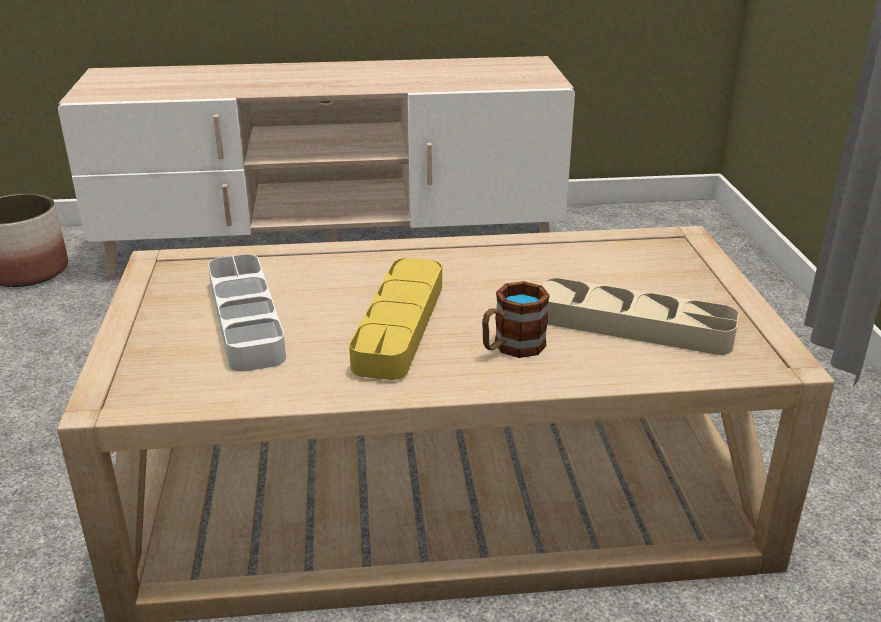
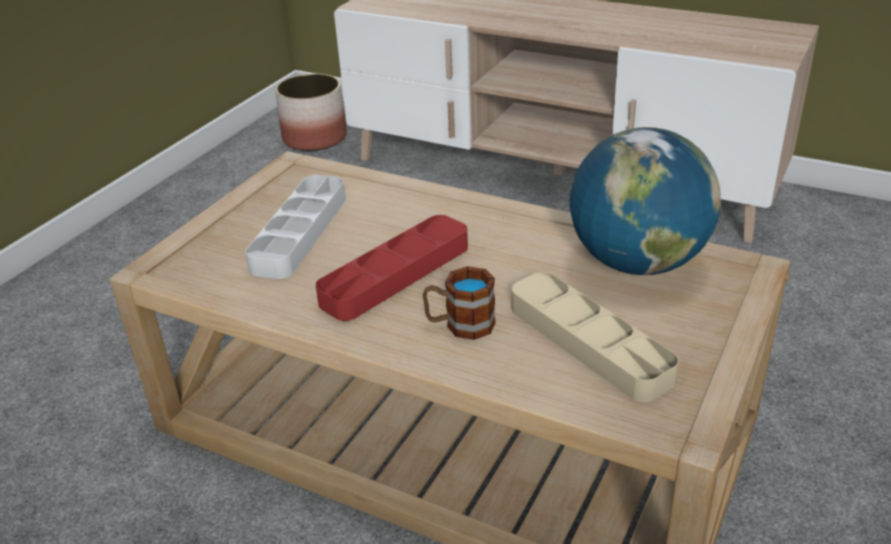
camera: 35 degrees right, 5 degrees up
yellow tray [349,258,442,380] -> red tray [316,215,468,321]
none -> globe [570,127,721,275]

